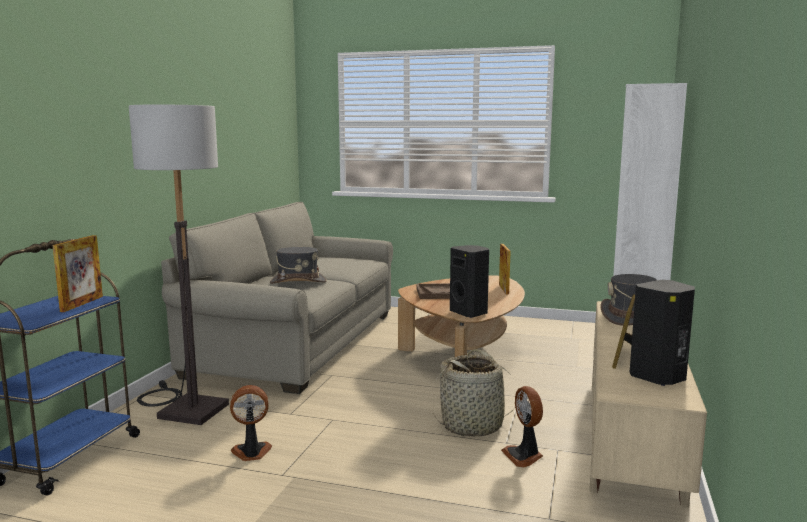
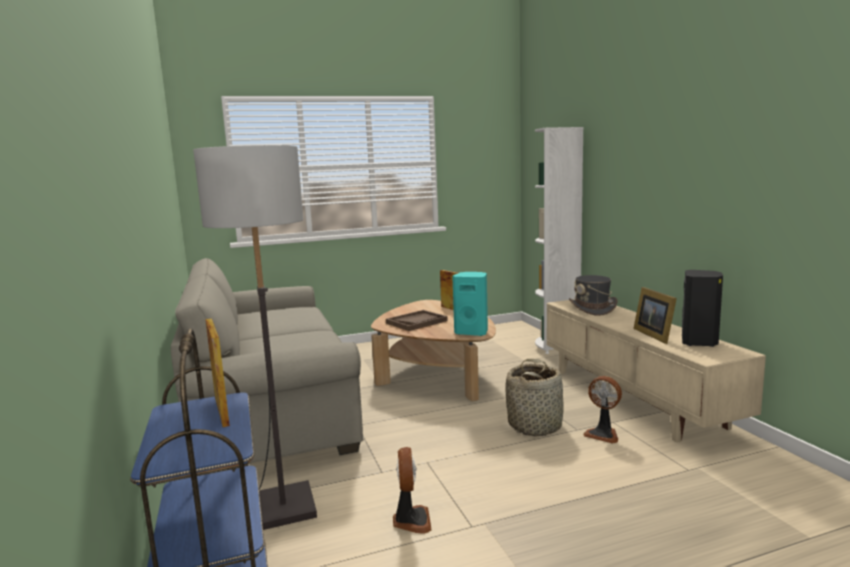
camera: 35 degrees left, 0 degrees up
fan [230,385,272,461] -> fan turned 135 degrees clockwise [393,447,432,534]
grey hat [270,247,327,284] -> none
black speaker [450,245,489,318] -> turquoise speaker [452,272,488,336]

